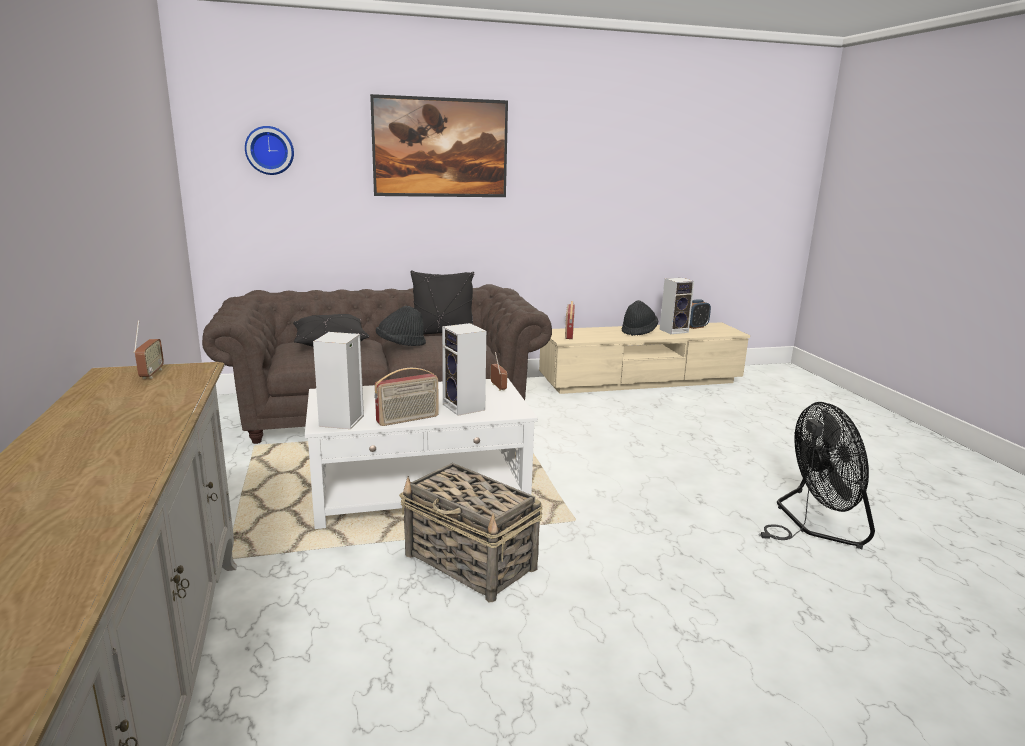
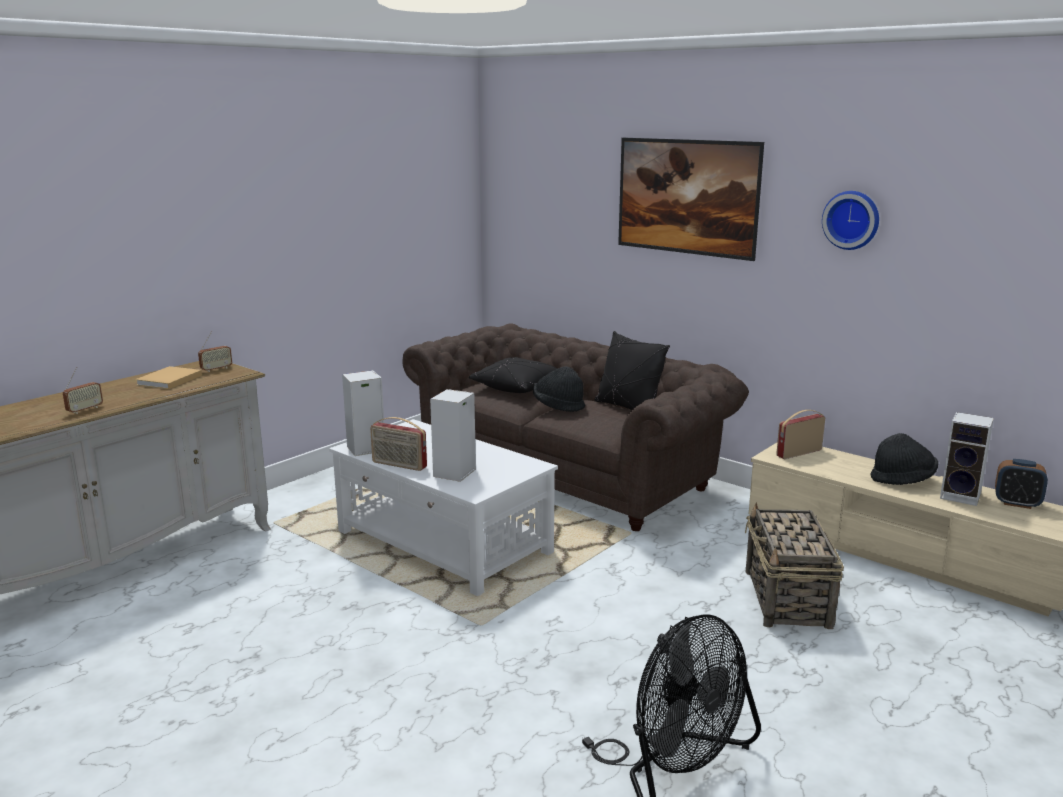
camera: 55 degrees right, 0 degrees up
wall clock [245,126,294,175] -> wall clock moved to [822,191,879,250]
basket [399,463,543,602] -> basket moved to [745,503,844,629]
radio [491,352,507,391] -> radio moved to [63,367,103,414]
none -> beige book [135,366,202,389]

